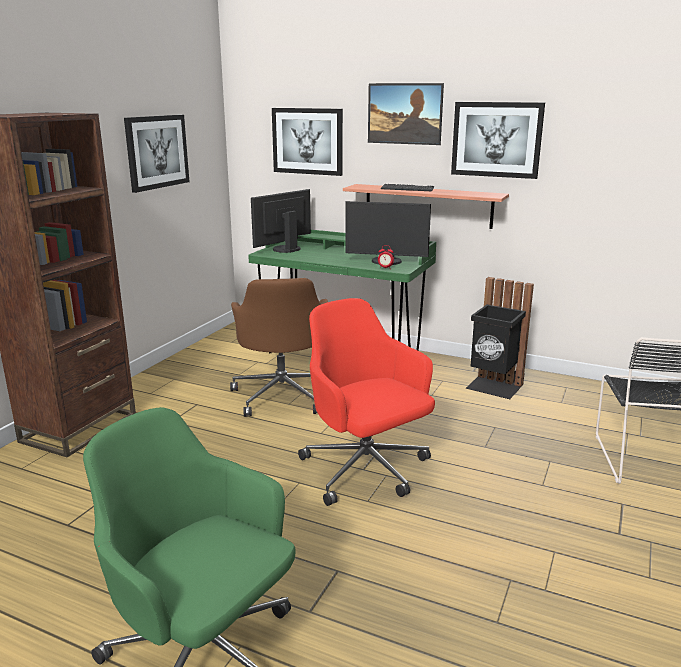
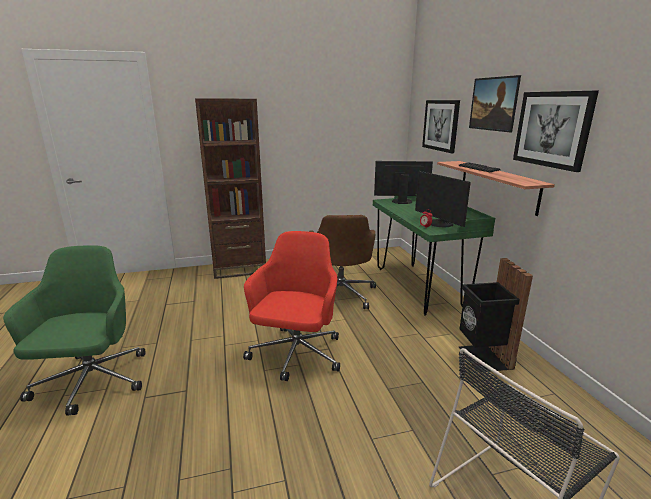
camera: 50 degrees right, 0 degrees up
picture [124,115,189,193] -> none
brown office chair [230,278,328,417] -> brown office chair turned 45 degrees counterclockwise [309,215,376,309]

